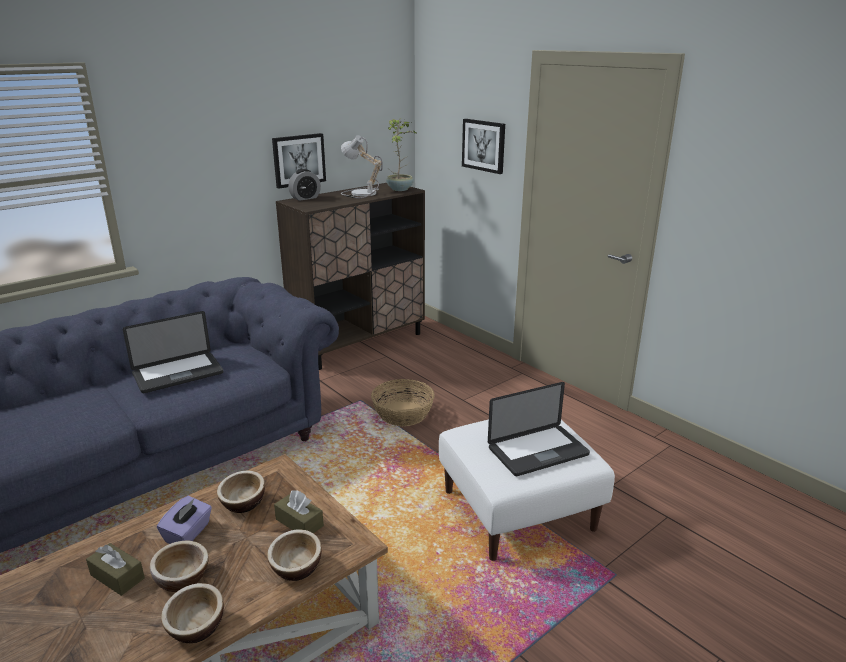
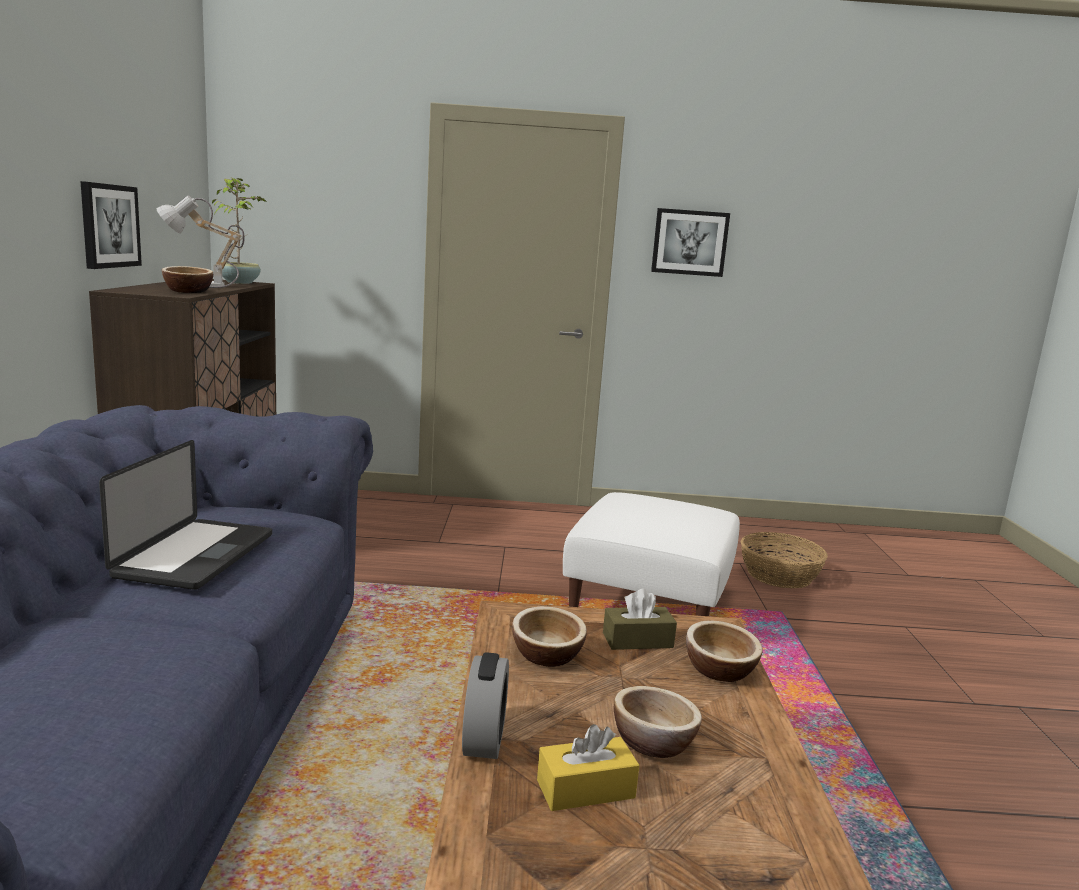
camera: 50 degrees left, 10 degrees down
brown tissue box [86,543,145,596] -> yellow tissue box [537,724,639,811]
purple tissue box [157,495,212,544] -> none
bowl [161,583,224,643] -> bowl moved to [162,266,213,293]
alarm clock [288,169,321,201] -> alarm clock moved to [462,653,509,759]
basket [371,379,435,426] -> basket moved to [741,532,828,588]
picture [462,119,505,174] -> picture moved to [651,208,730,277]
laptop [488,382,590,476] -> none

